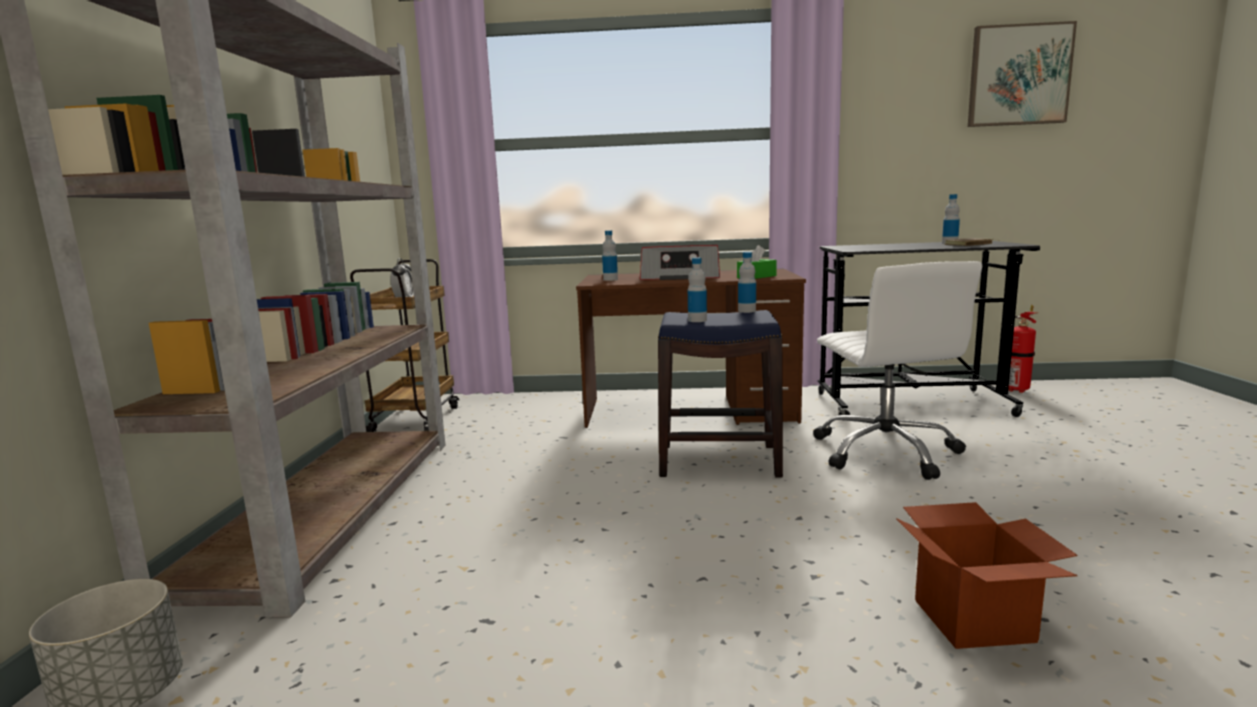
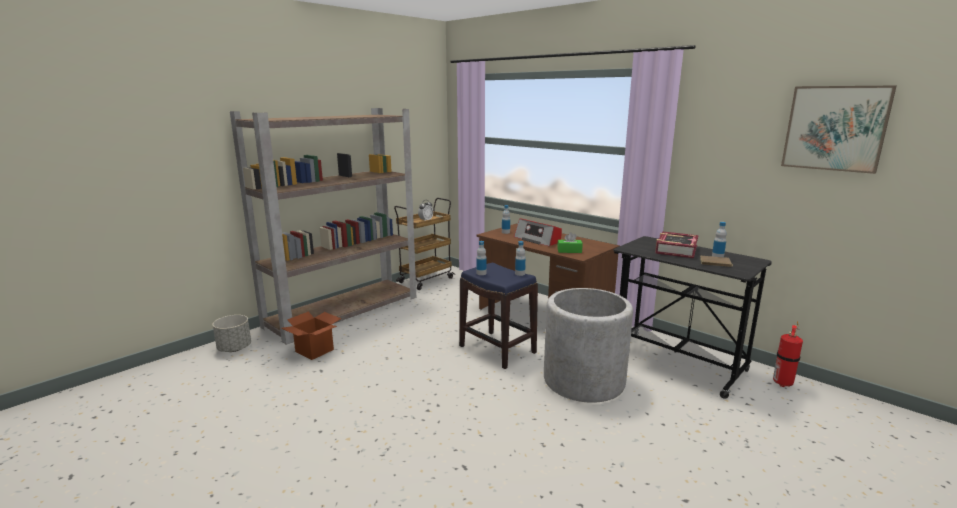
camera: 40 degrees right, 5 degrees up
white office chair [813,261,982,480] -> grey planter [544,288,633,403]
cardboard box [896,502,1078,649] -> cardboard box moved to [281,312,341,360]
none -> book [655,232,699,258]

